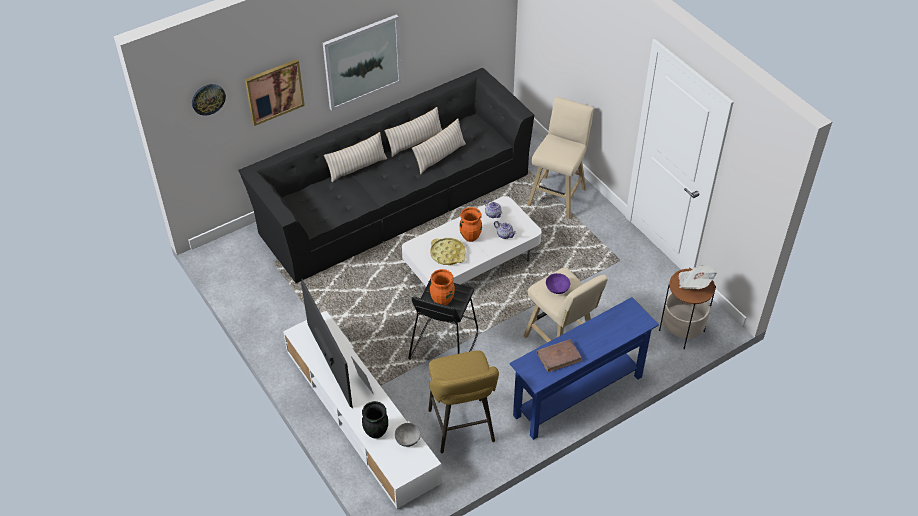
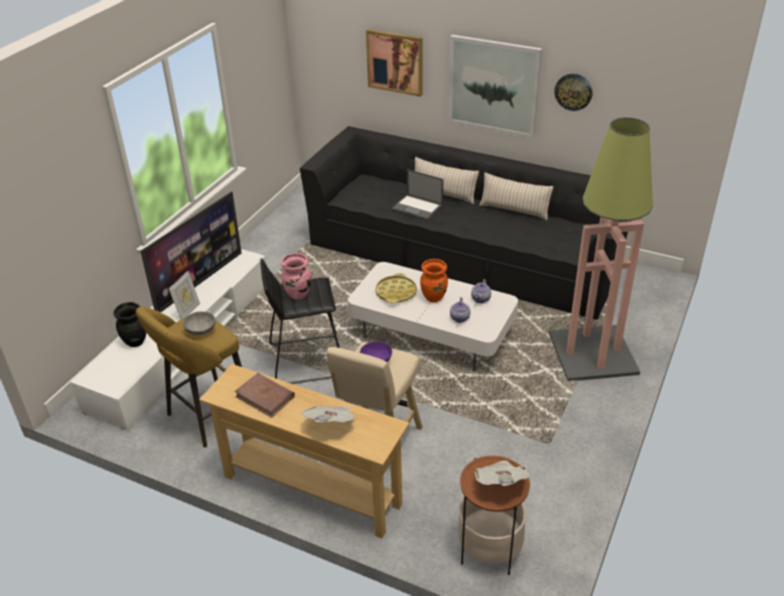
camera: 60 degrees right, 10 degrees down
wall clock [192,84,226,116] -> wall clock moved to [554,74,592,111]
grey bowl [395,423,421,447] -> grey bowl moved to [183,311,216,335]
beige pillow [412,118,466,174] -> none
orange vase [430,269,455,305] -> pink vase [281,253,311,300]
blue console table [510,297,659,440] -> beige console table [199,364,409,538]
beige stool [527,97,593,219] -> floor lamp [549,117,653,381]
none -> newspaper [302,405,355,422]
none -> laptop [392,169,443,221]

